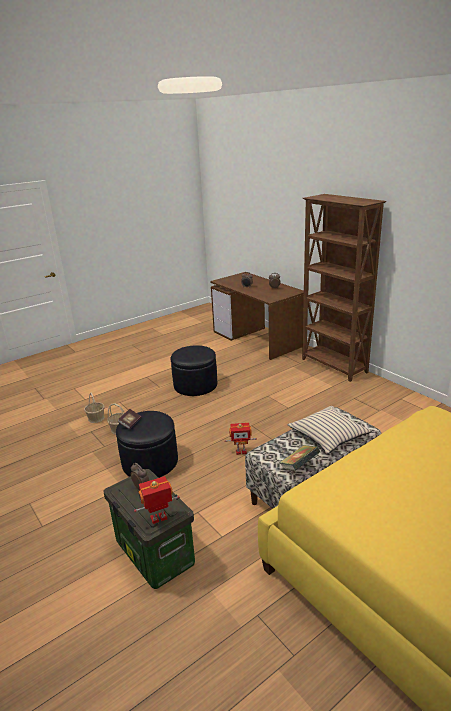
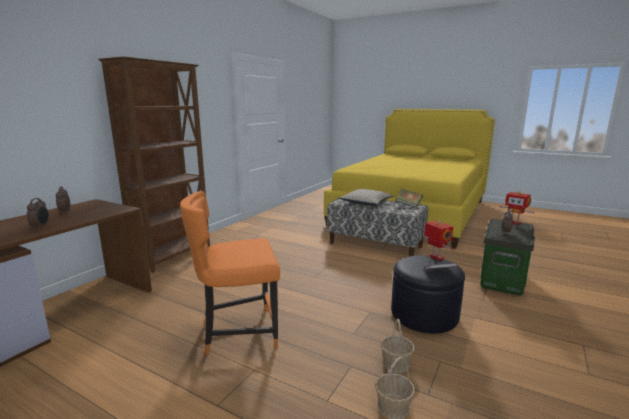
camera: 115 degrees left, 10 degrees down
black ottoman [170,345,217,396] -> orange chair [180,191,280,356]
toy robot [225,423,257,455] -> toy robot moved to [424,221,453,261]

